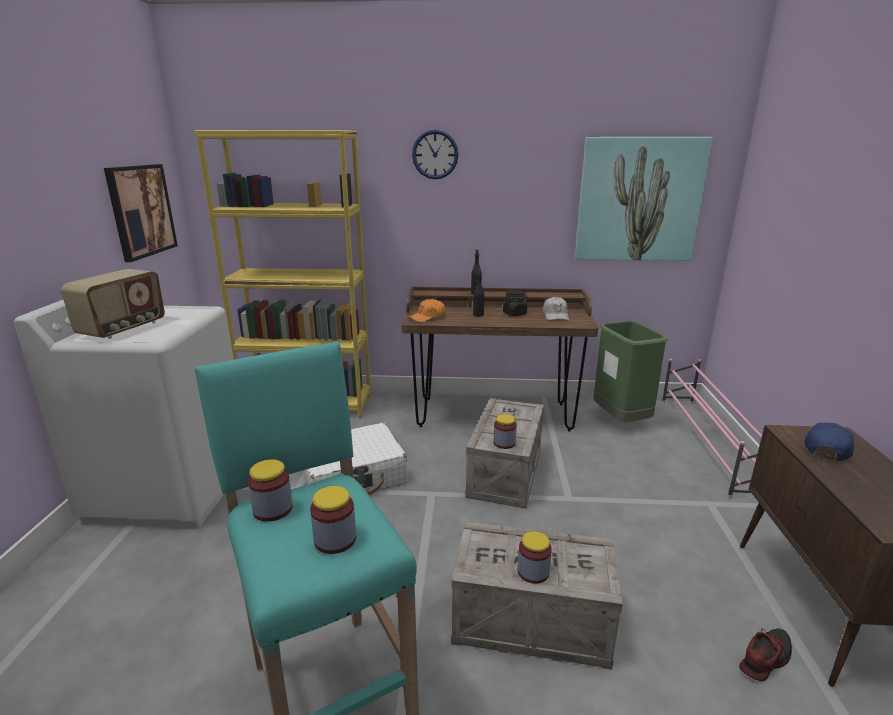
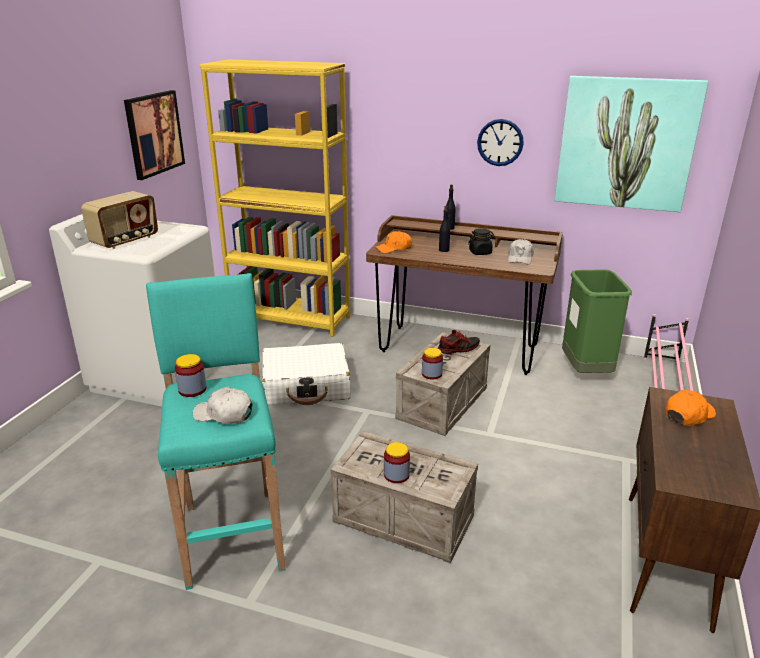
camera: 15 degrees right, 5 degrees up
jar [310,486,356,554] -> white cap [193,387,252,424]
wall clock [412,130,458,179] -> wall clock moved to [477,119,524,166]
shoe [739,628,792,681] -> shoe moved to [437,330,480,354]
blue cap [805,423,854,461] -> orange cap [666,390,716,426]

